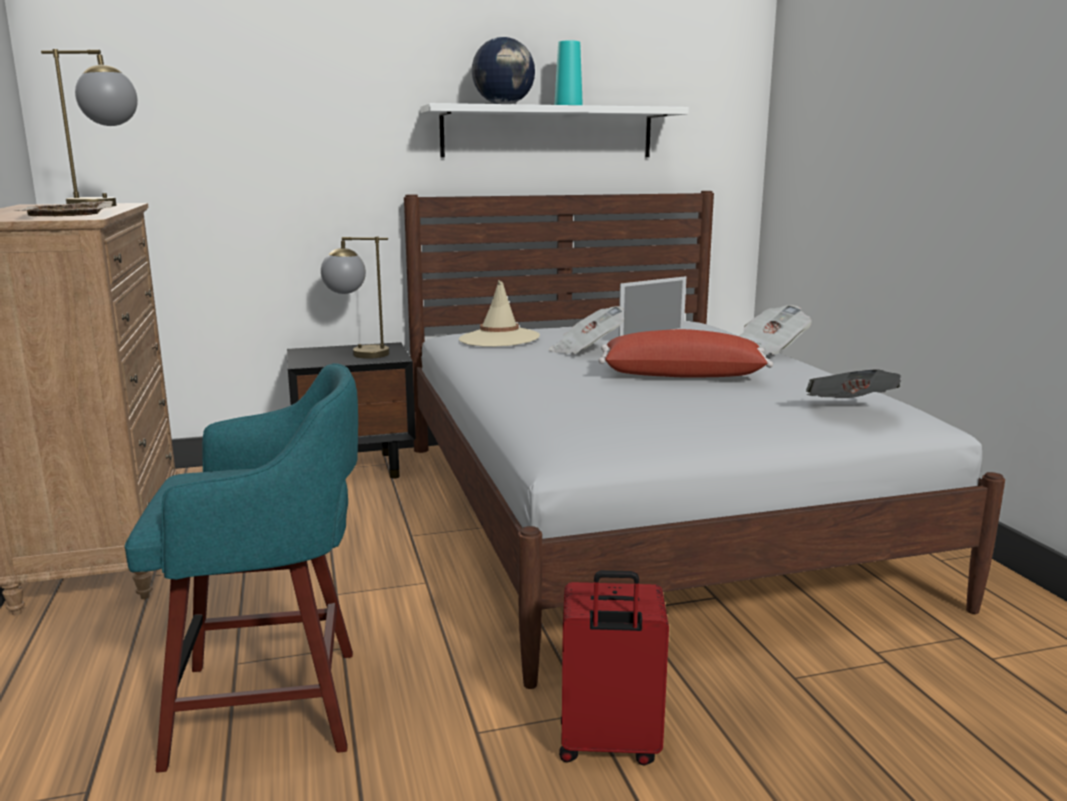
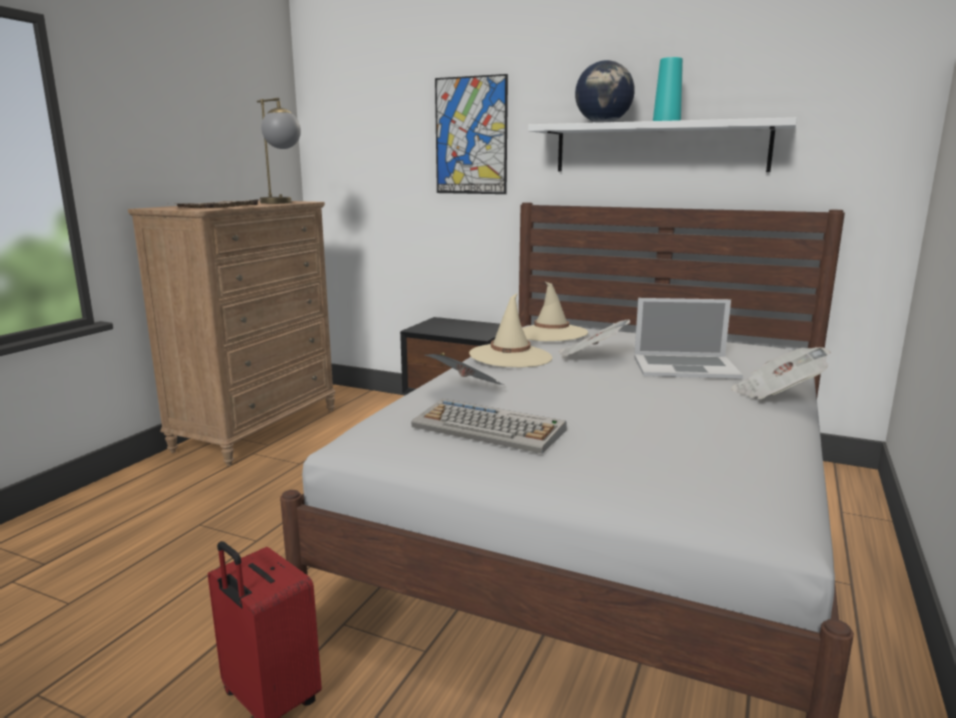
camera: 40 degrees right, 0 degrees up
turquoise stool [125,363,358,773] -> none
table lamp [321,237,389,359] -> none
red pillow [598,329,773,378] -> none
newspaper [806,369,901,398] -> newspaper moved to [424,354,504,385]
none -> keyboard [411,399,567,454]
none -> picture [435,74,508,194]
none -> beige hat [469,293,552,368]

